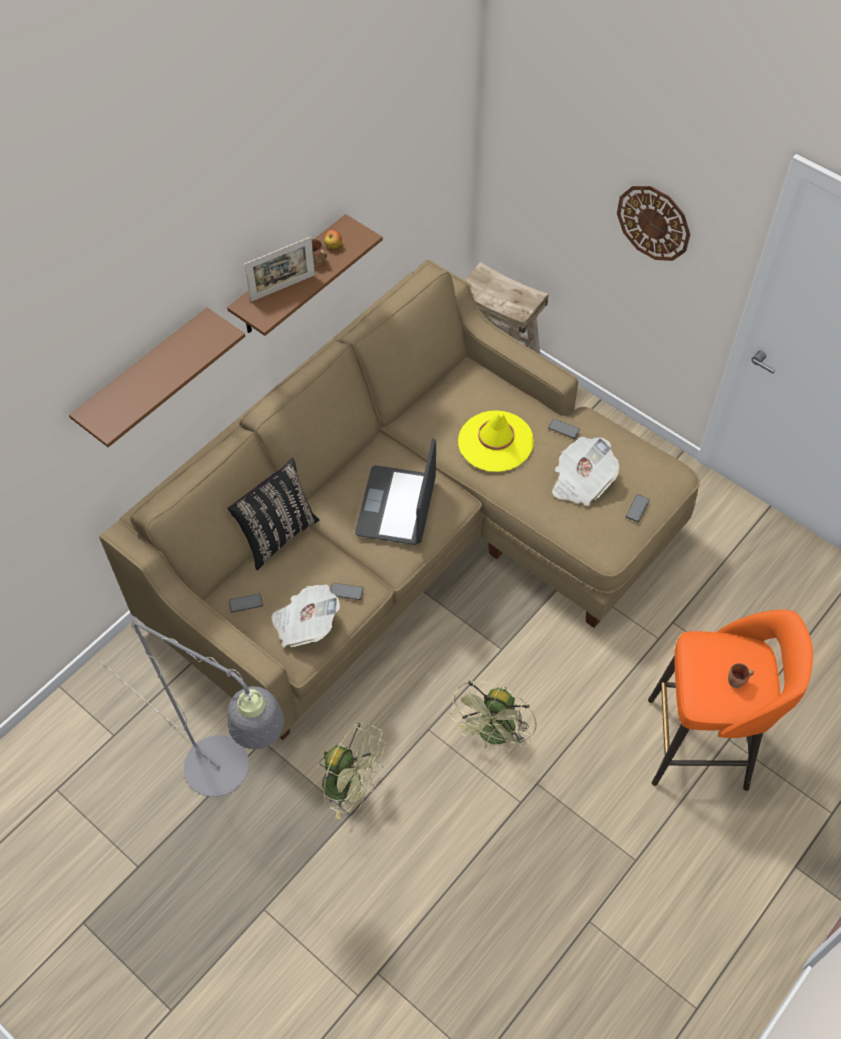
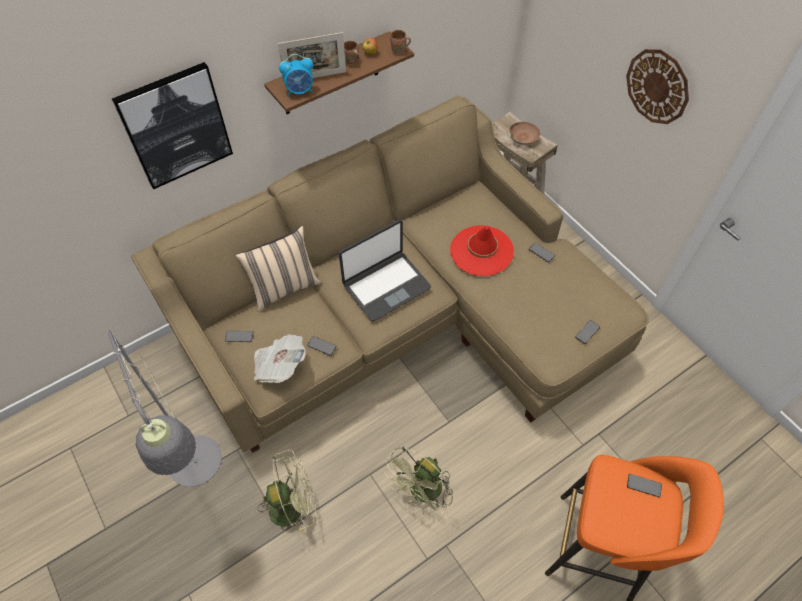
camera: 15 degrees right, 0 degrees up
brown shelf [69,308,245,447] -> picture [112,62,233,190]
black pillow [227,458,320,570] -> beige pillow [235,226,321,312]
green fan [319,722,387,819] -> green fan turned 60 degrees counterclockwise [258,450,316,535]
laptop [355,438,436,545] -> laptop turned 150 degrees counterclockwise [339,220,431,321]
yellow hat [458,410,534,472] -> red hat [450,225,514,276]
newspaper [552,437,619,506] -> none
brown mug [728,663,754,688] -> brown mug moved to [390,30,411,54]
none -> alarm clock [279,54,313,97]
none -> brown bowl [510,122,540,145]
none -> phone [627,474,662,497]

